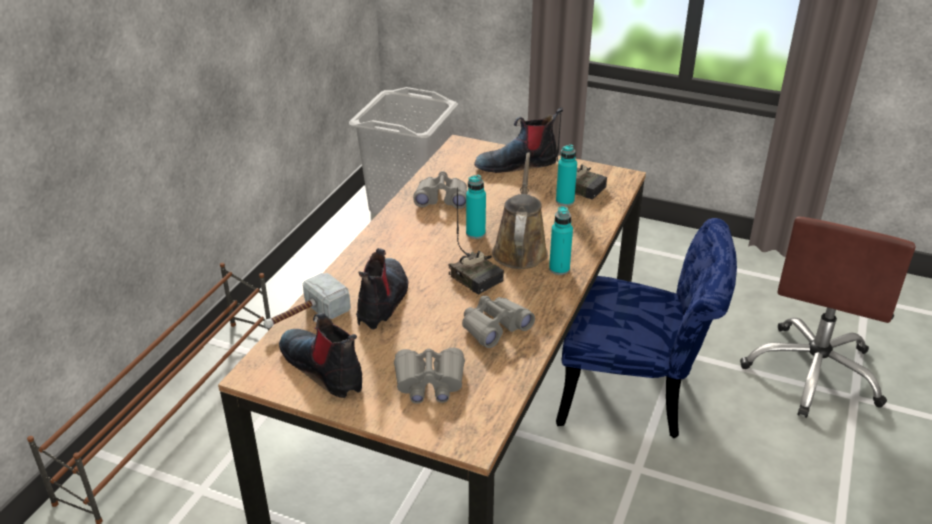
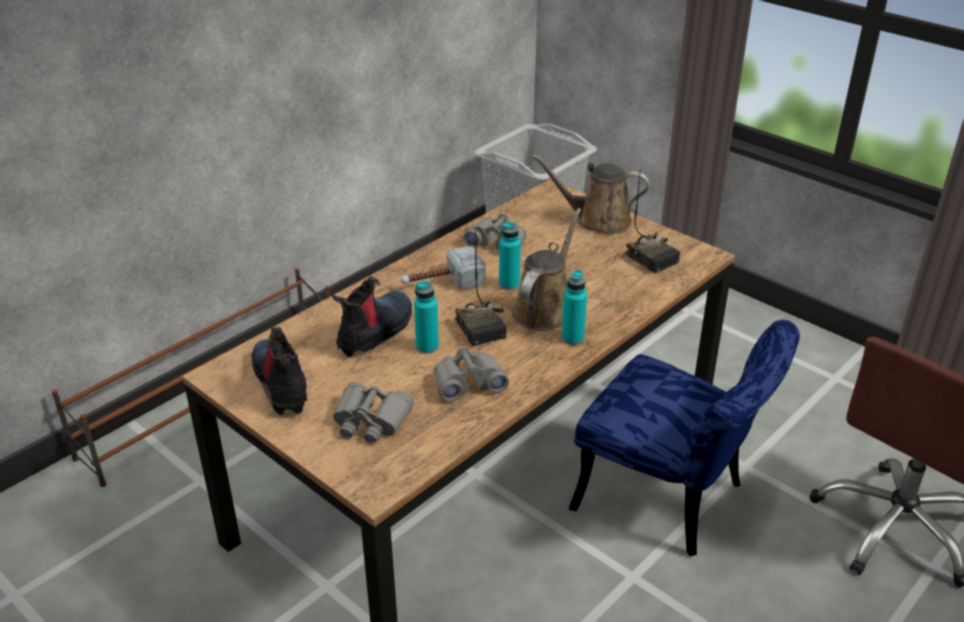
camera: 20 degrees right, 0 degrees up
hammer [263,273,351,329] -> hammer moved to [401,246,486,289]
boot [474,107,563,173] -> brown watering can [532,155,649,234]
turquoise bottle [556,144,577,206] -> turquoise bottle moved to [414,281,439,354]

